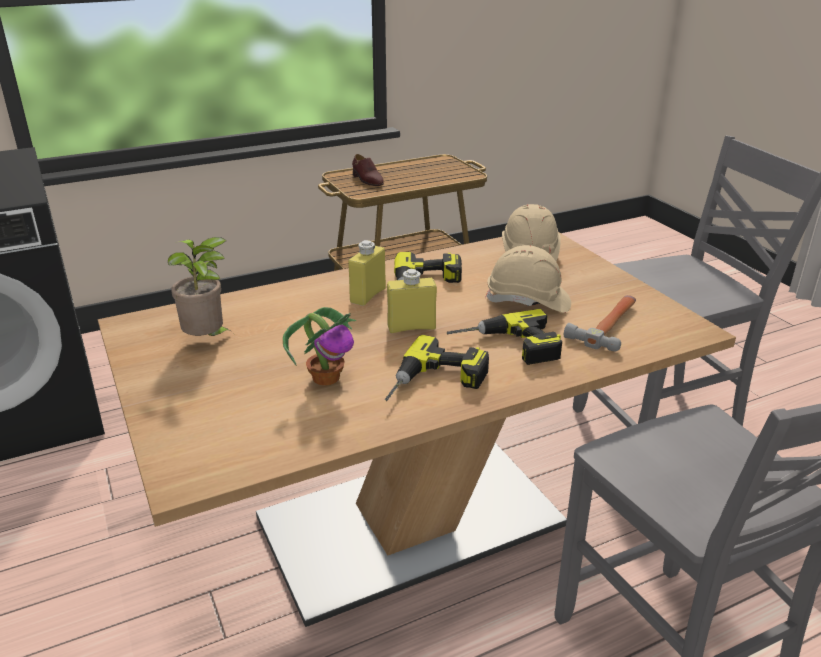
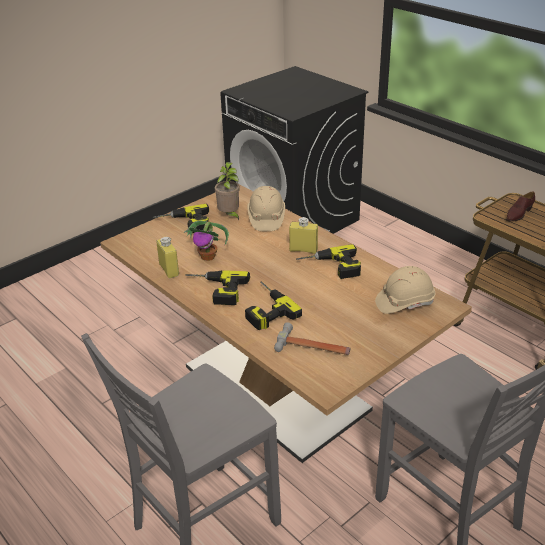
camera: 75 degrees right, 5 degrees up
yellow bottle [387,269,437,333] -> yellow bottle moved to [156,237,179,278]
beige hard hat [485,245,571,313] -> beige hard hat moved to [247,186,285,231]
none -> power drill [153,204,209,233]

